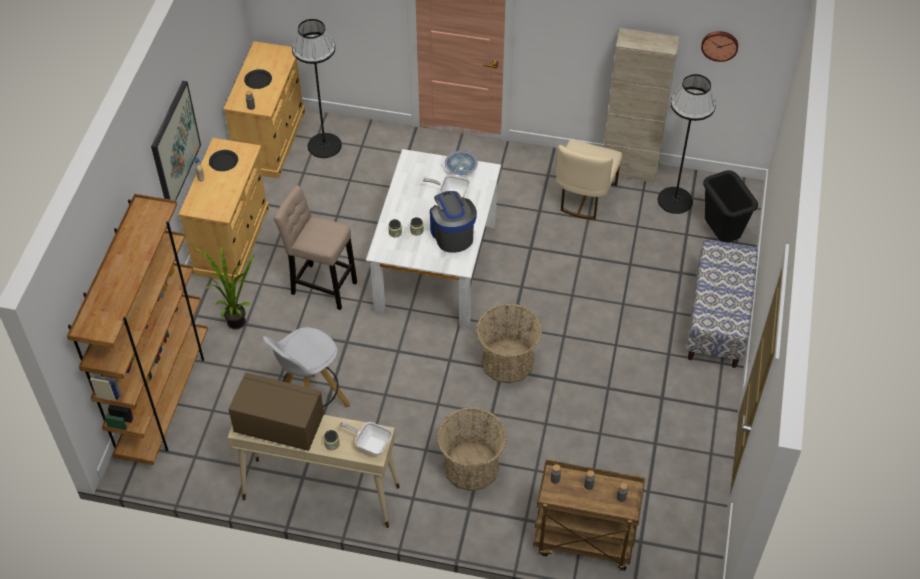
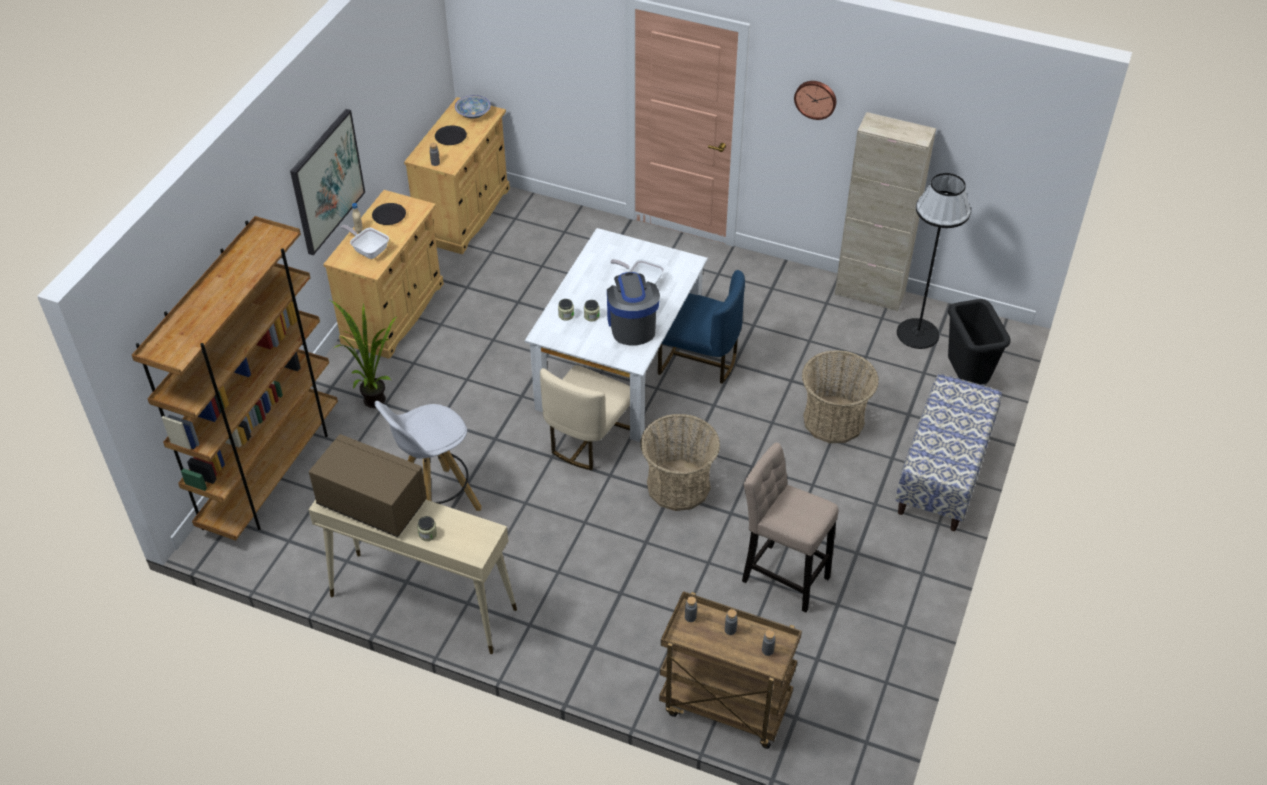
camera: 10 degrees right, 5 degrees down
beige stool [274,185,357,310] -> beige stool moved to [742,443,839,613]
black floor lamp [292,19,342,158] -> none
frying pan [339,422,392,456] -> frying pan moved to [341,225,389,259]
basket [437,407,507,491] -> basket moved to [802,350,879,443]
bowl [445,151,478,175] -> bowl moved to [455,95,491,119]
beige chair [556,140,622,220] -> beige chair moved to [540,365,630,470]
wall clock [701,31,738,62] -> wall clock moved to [794,81,837,120]
none -> blue chair [658,270,745,384]

